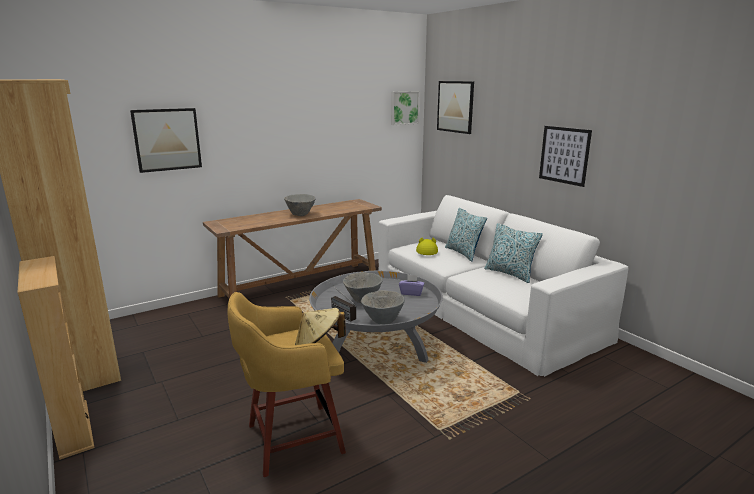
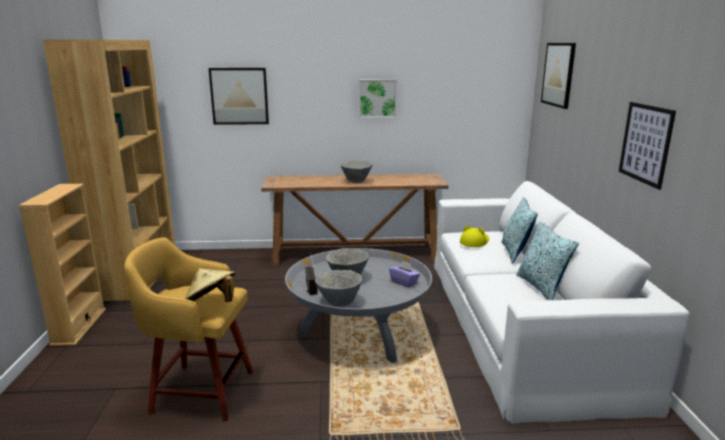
camera: 30 degrees right, 0 degrees up
picture [391,91,420,125] -> picture moved to [359,79,397,118]

